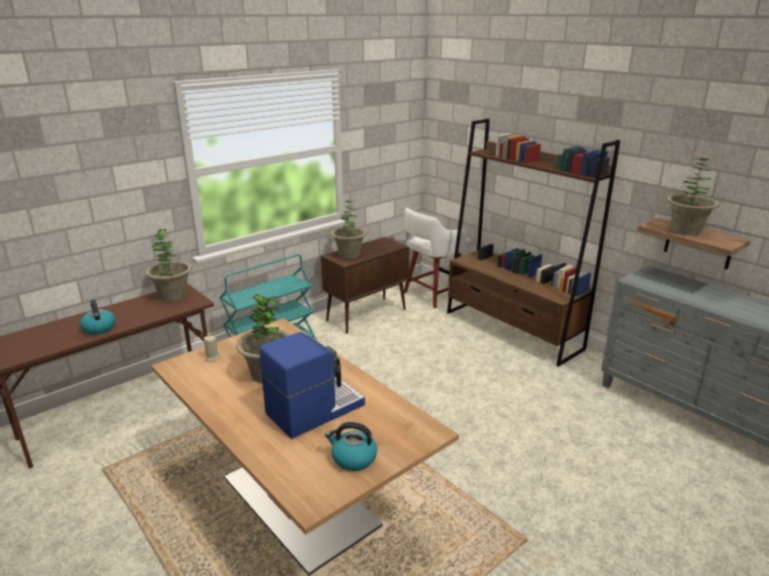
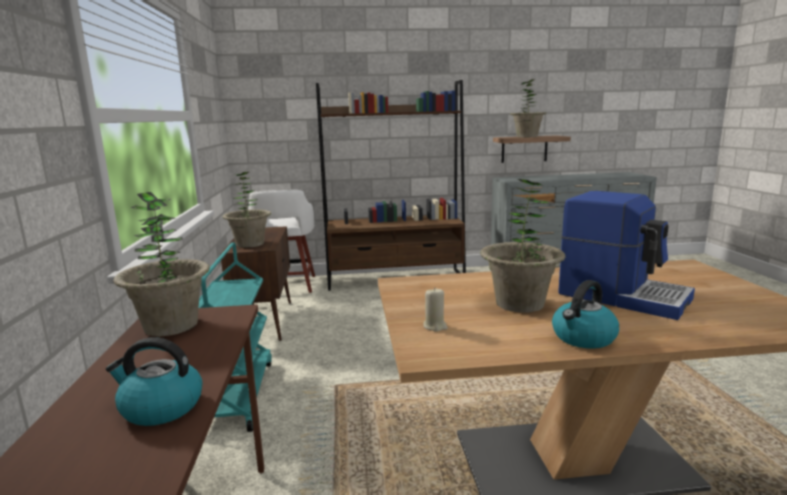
camera: 55 degrees left, 10 degrees down
coffee machine [260,332,365,439] -> coffee machine turned 135 degrees clockwise [558,191,695,320]
kettle [325,422,377,471] -> kettle moved to [552,280,619,349]

